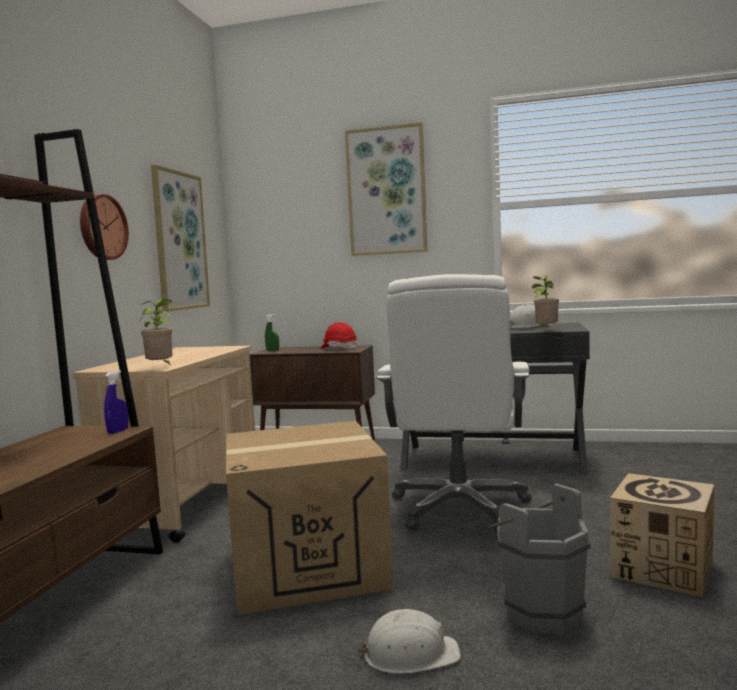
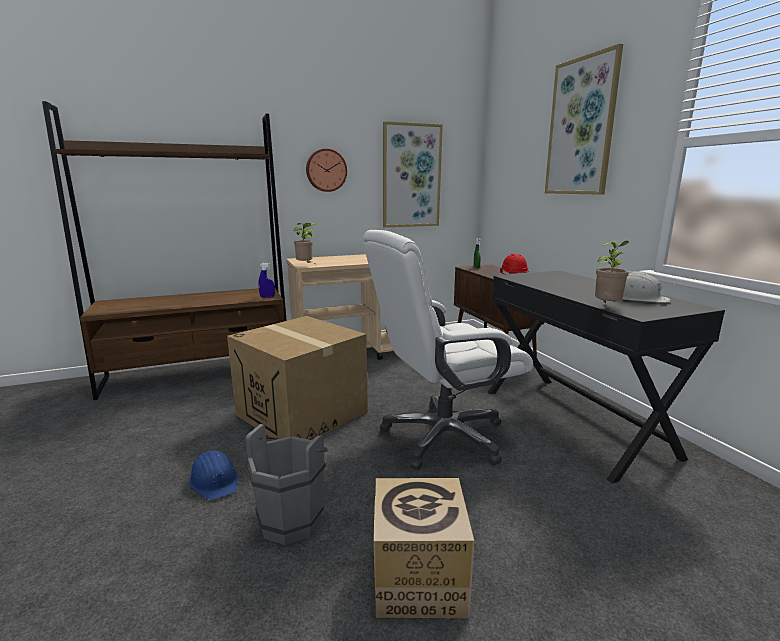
camera: 55 degrees right, 10 degrees up
white hard hat [358,609,461,674] -> blue hard hat [189,451,238,500]

